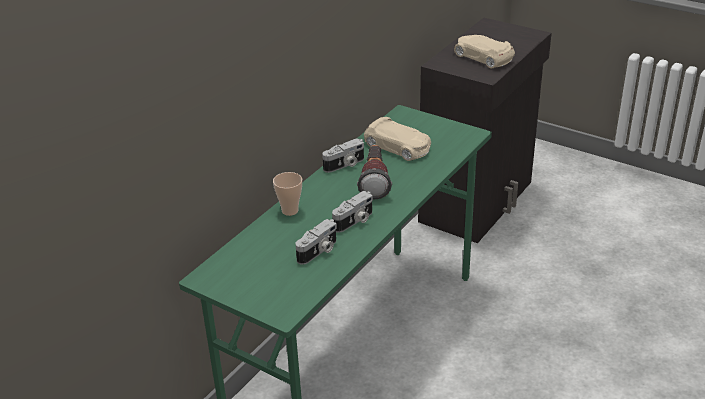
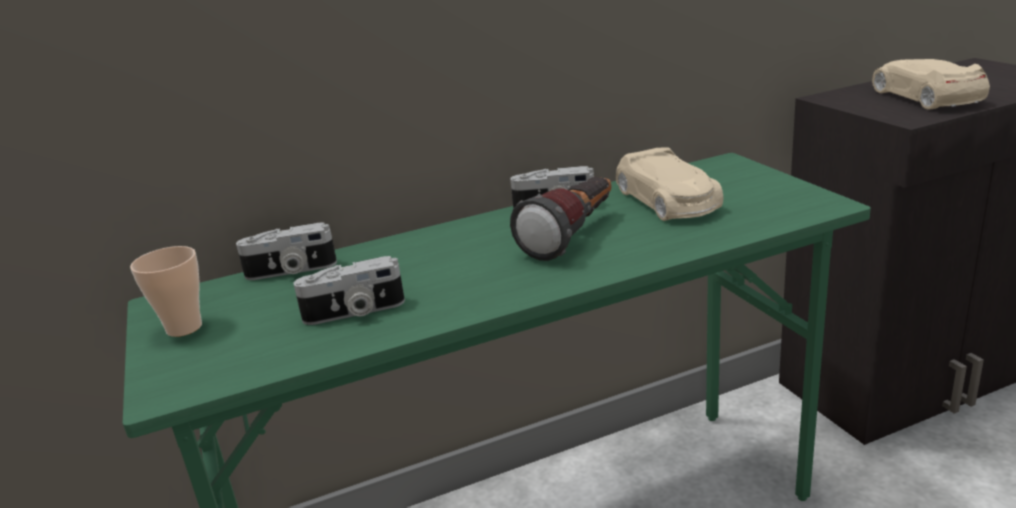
camera: 35 degrees right, 10 degrees down
cup [273,172,302,216] -> cup moved to [130,246,202,337]
camera [332,191,373,233] -> camera moved to [236,222,337,280]

